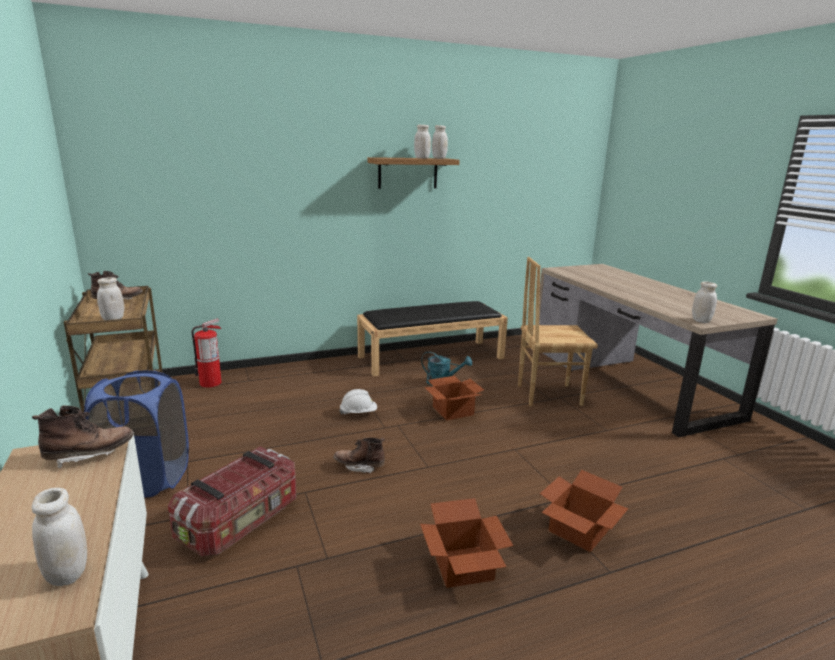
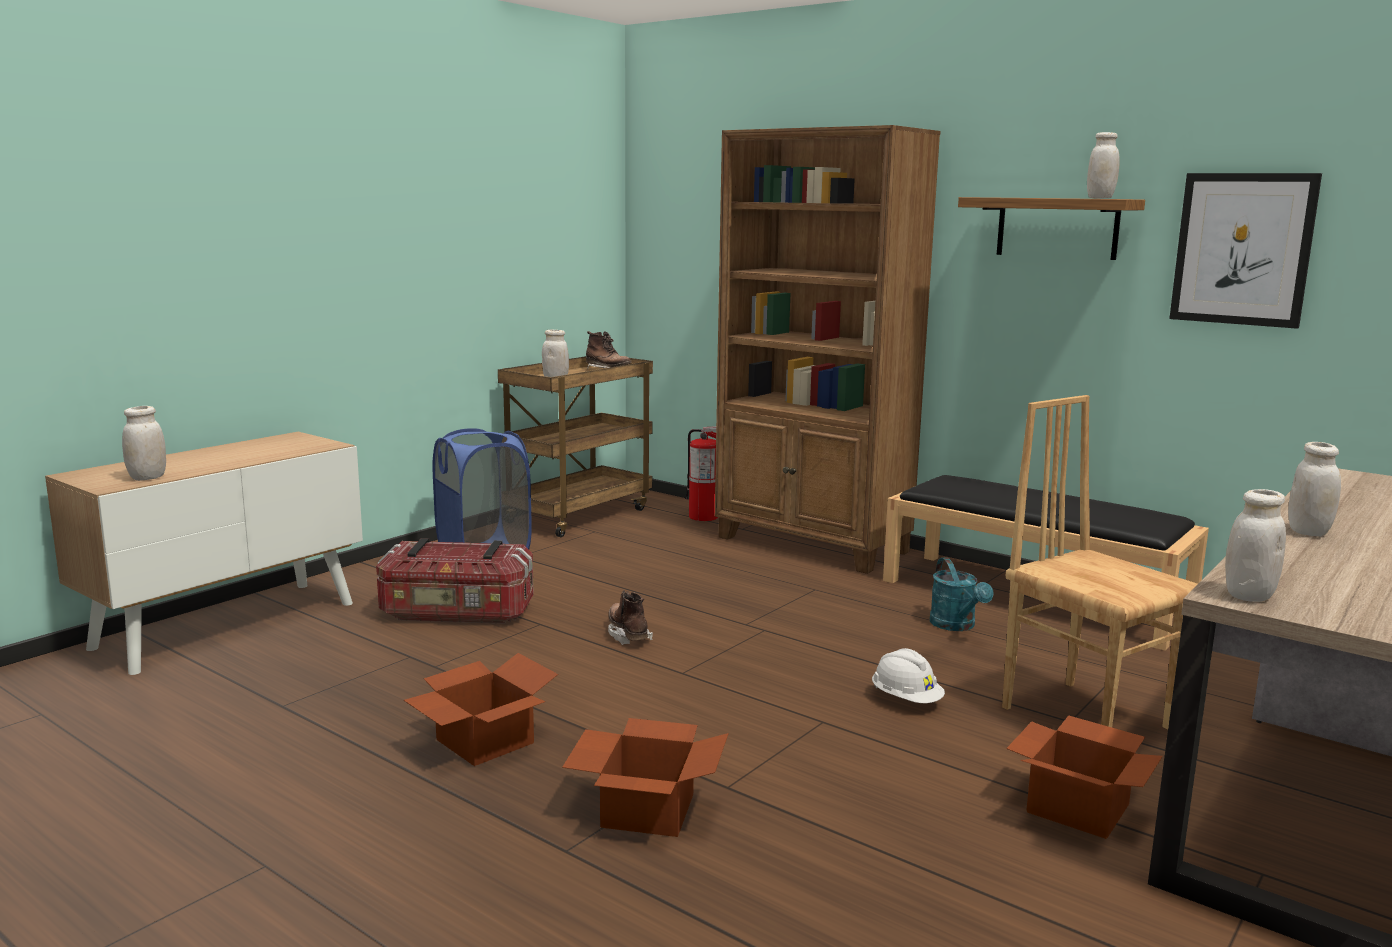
camera: 60 degrees right, 5 degrees down
brown boot [32,405,133,469] -> none
white hard hat [339,389,377,414] -> white hard hat moved to [872,648,945,703]
white jar [414,125,431,159] -> white jar moved to [1288,442,1341,537]
cardboard box [424,376,484,421] -> cardboard box moved to [1006,715,1163,839]
none -> brown bookcase [715,125,941,574]
none -> picture [1169,173,1322,329]

